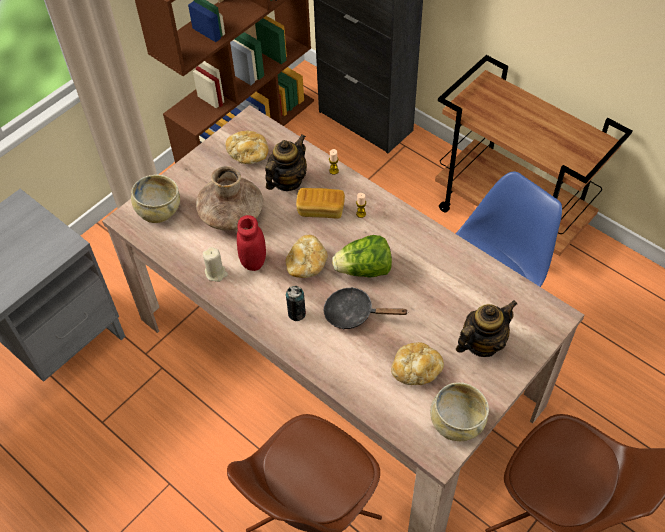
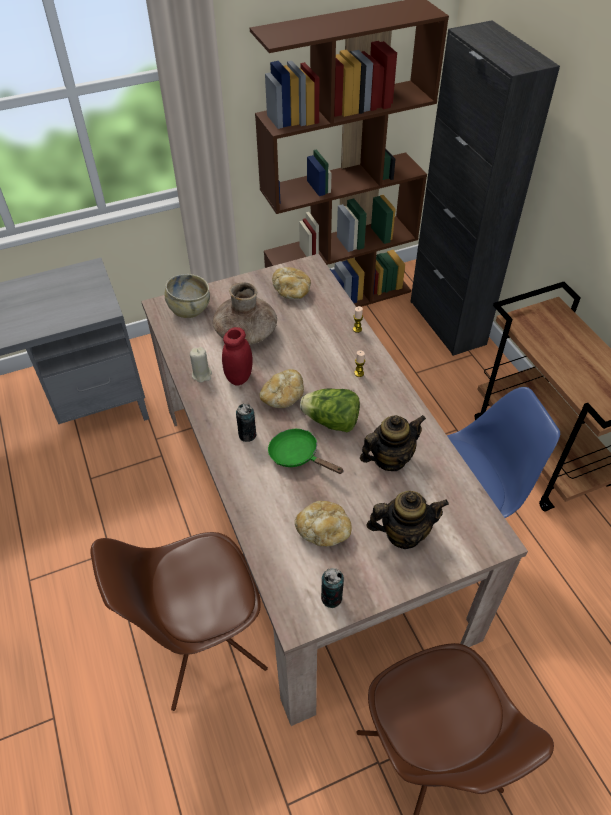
camera: 25 degrees right, 5 degrees down
teapot [265,134,307,191] -> teapot moved to [360,415,426,471]
bread [296,188,345,218] -> none
black frying pan [324,287,407,329] -> green frying pan [268,429,344,474]
beige bowl [430,382,489,441] -> can [321,568,344,608]

